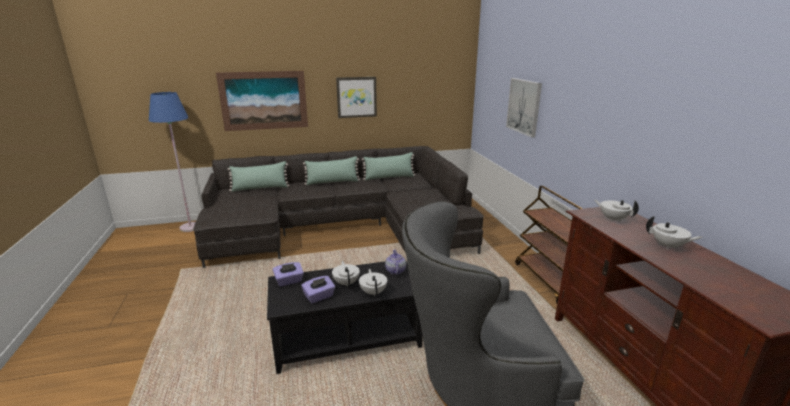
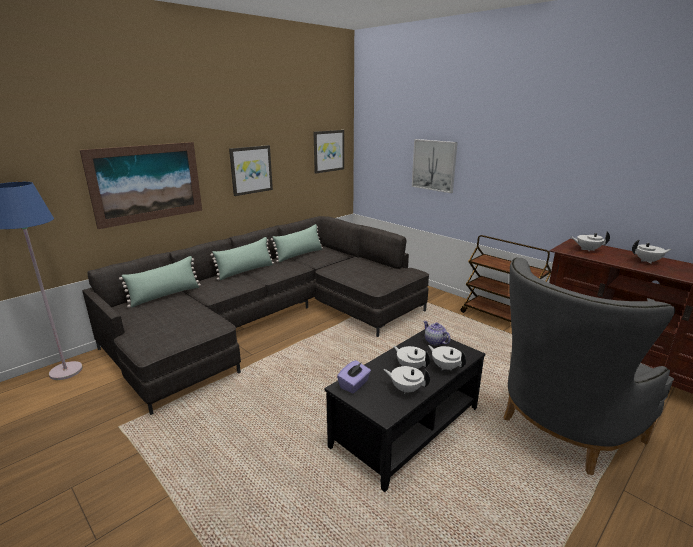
camera: 30 degrees left, 0 degrees up
purple tissue box [302,276,335,303] -> white teapot [383,366,430,394]
none -> picture [313,130,344,174]

